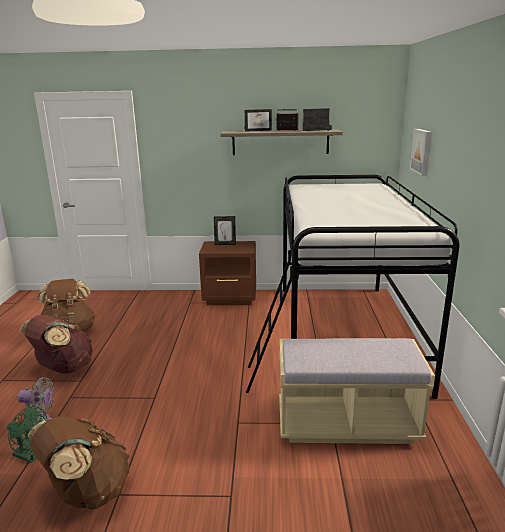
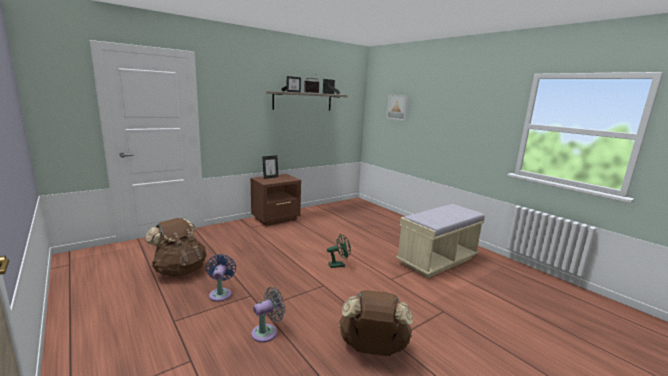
camera: 40 degrees left, 5 degrees down
green fan [7,406,47,463] -> green fan moved to [327,234,351,268]
brown backpack [19,314,92,374] -> blue fan [206,254,236,302]
black bed [246,175,460,399] -> none

